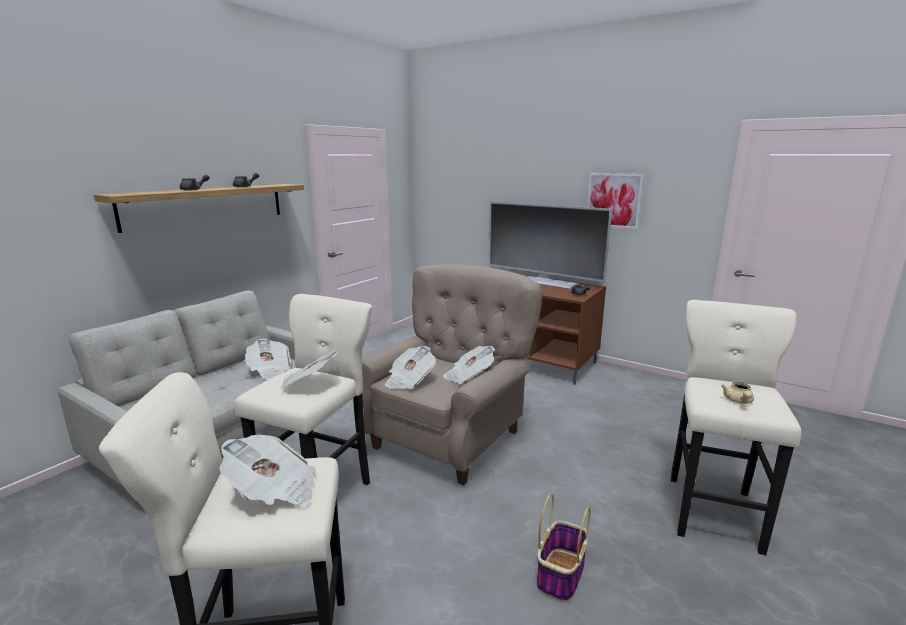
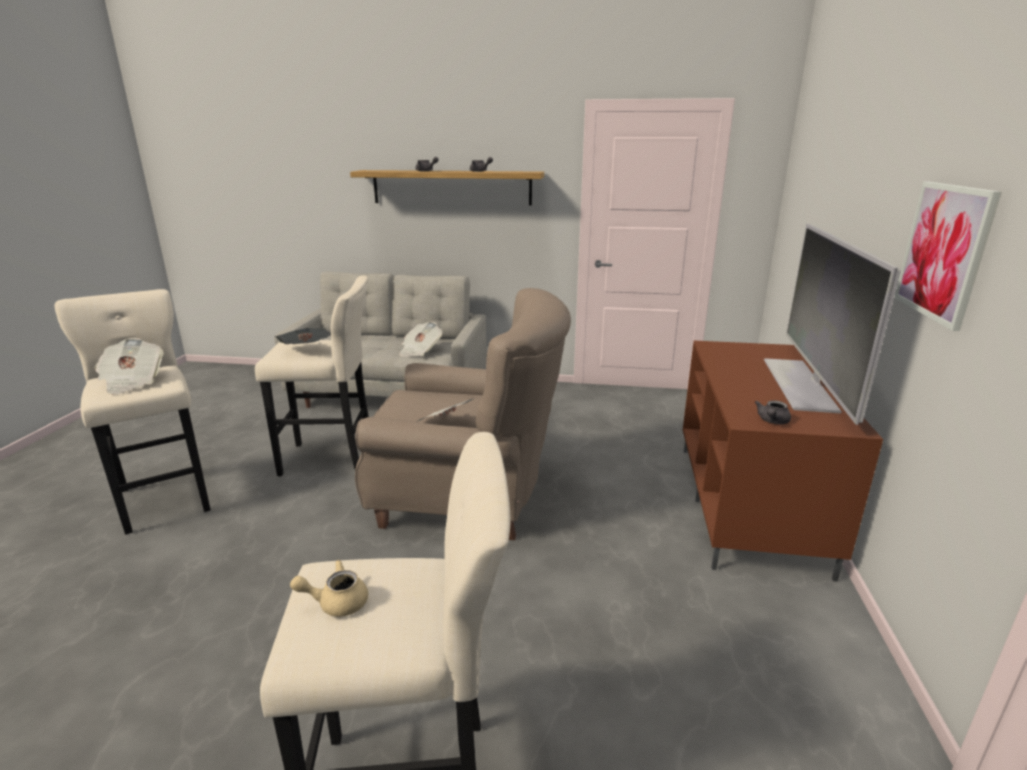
camera: 65 degrees right, 5 degrees up
newspaper [385,346,436,390] -> none
basket [537,494,591,602] -> none

